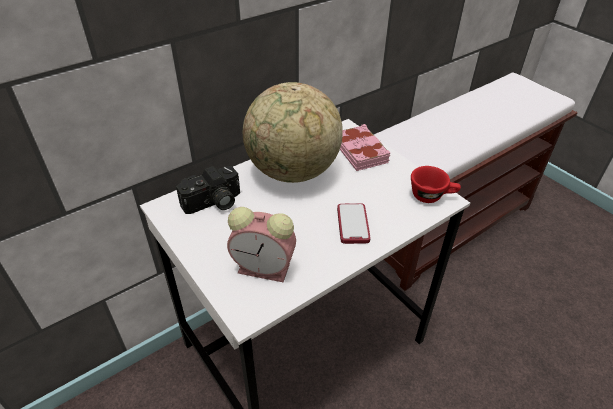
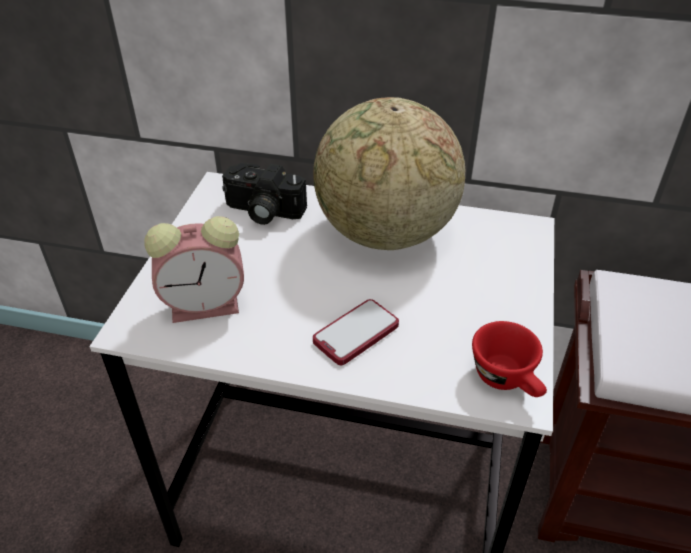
camera: 50 degrees right, 0 degrees up
alarm clock [227,207,296,282] -> alarm clock turned 75 degrees counterclockwise [144,216,244,323]
pink book [340,124,390,171] -> none

